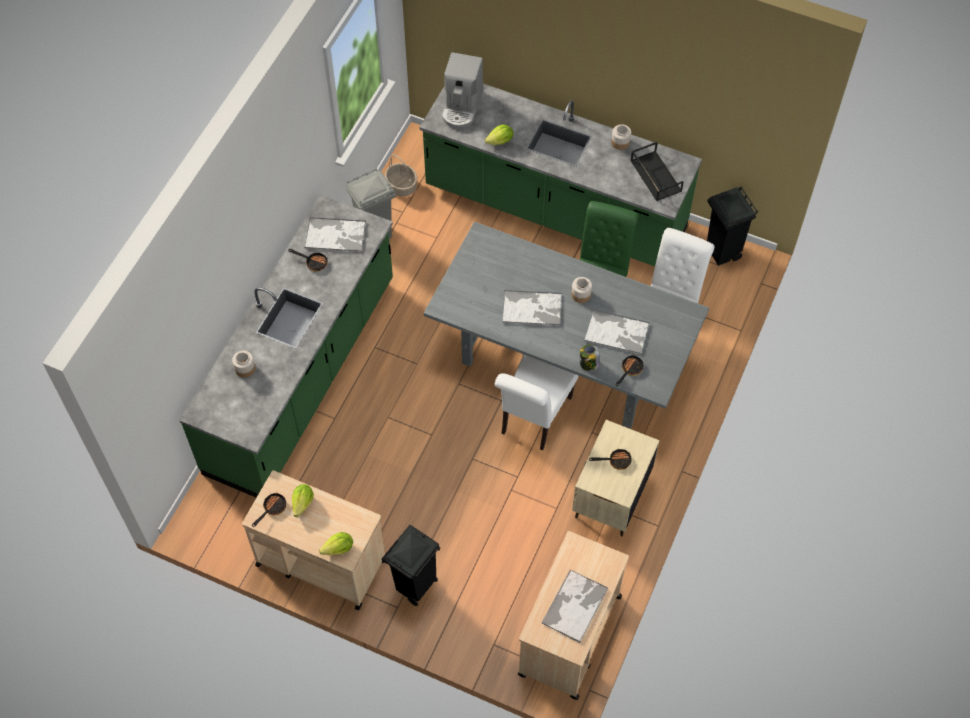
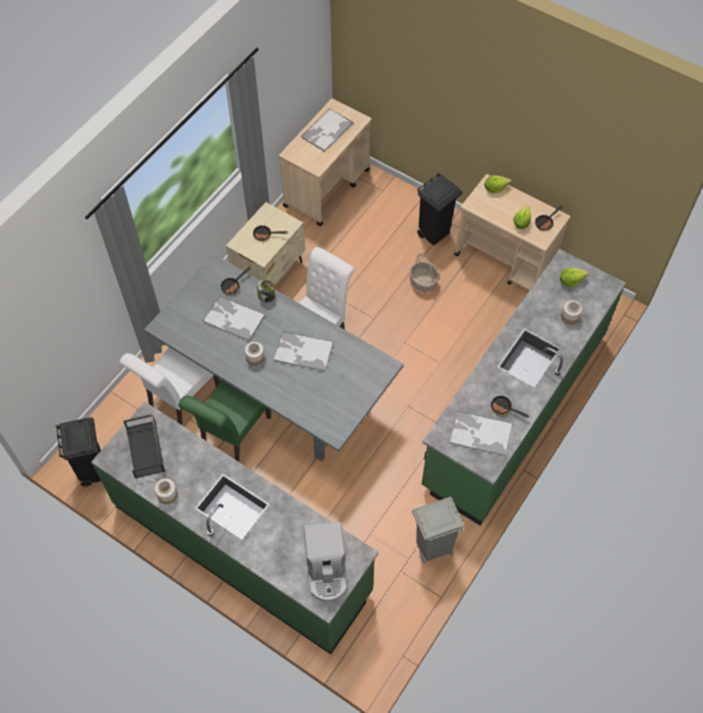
camera: 170 degrees left, 0 degrees up
basket [385,154,417,197] -> basket moved to [410,254,439,292]
coffee machine [441,52,483,129] -> coffee machine turned 150 degrees clockwise [304,522,347,602]
lettuce [485,124,513,145] -> lettuce moved to [560,268,588,287]

